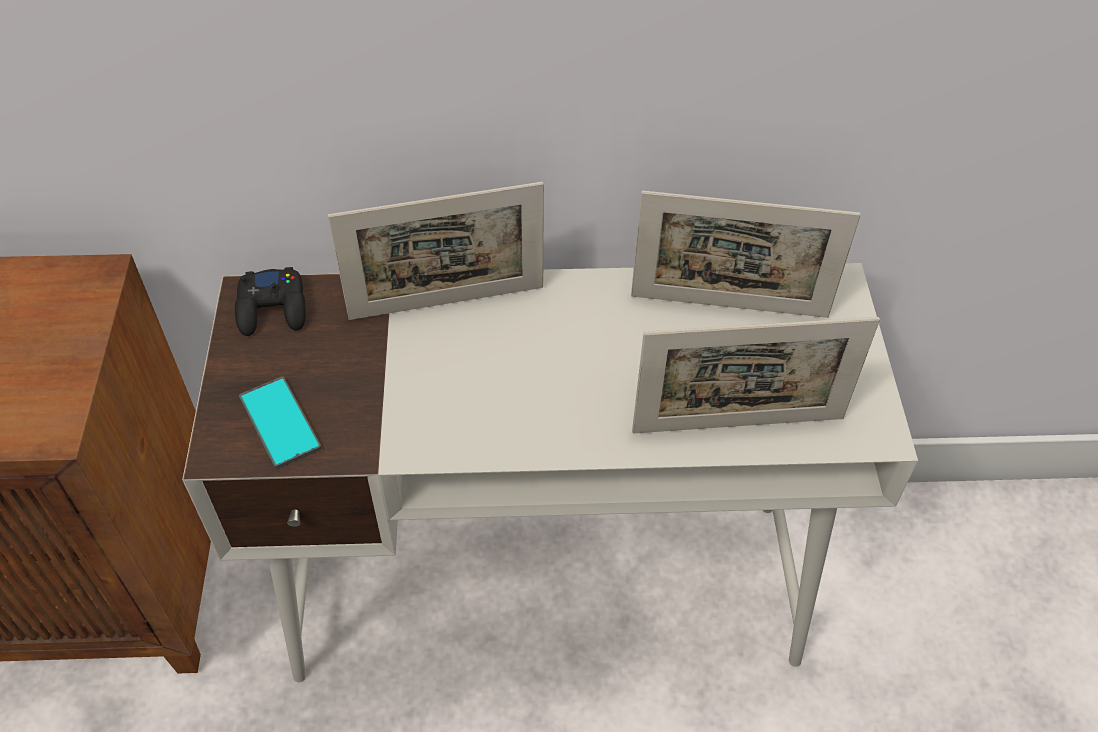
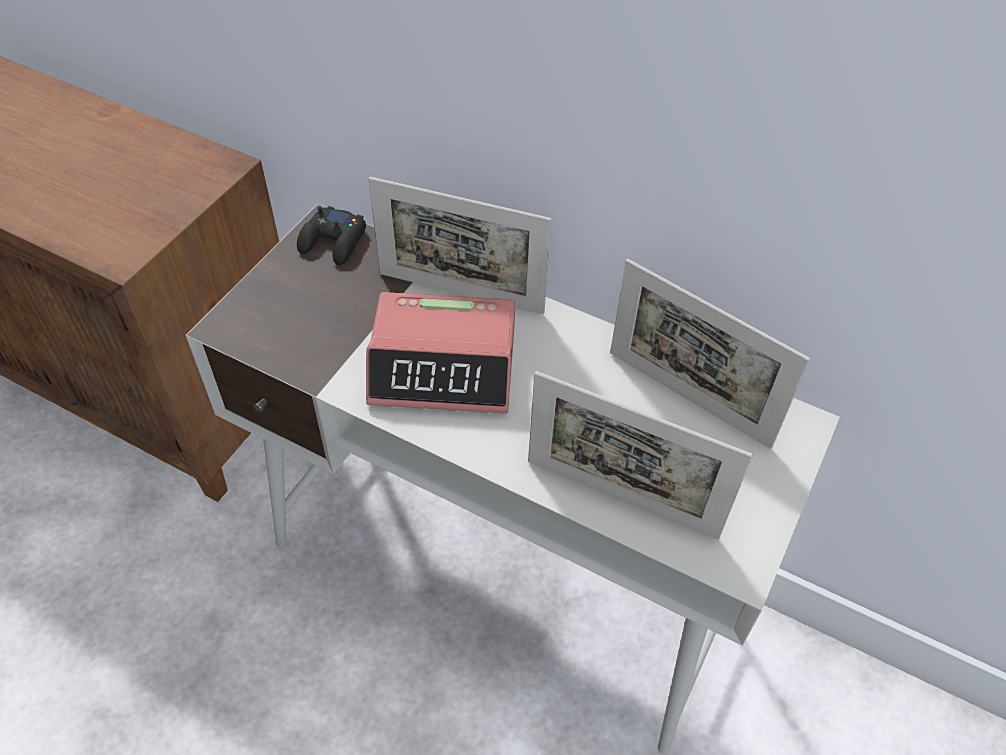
camera: 30 degrees right, 0 degrees up
phone [239,376,322,469] -> none
none -> alarm clock [366,292,515,414]

